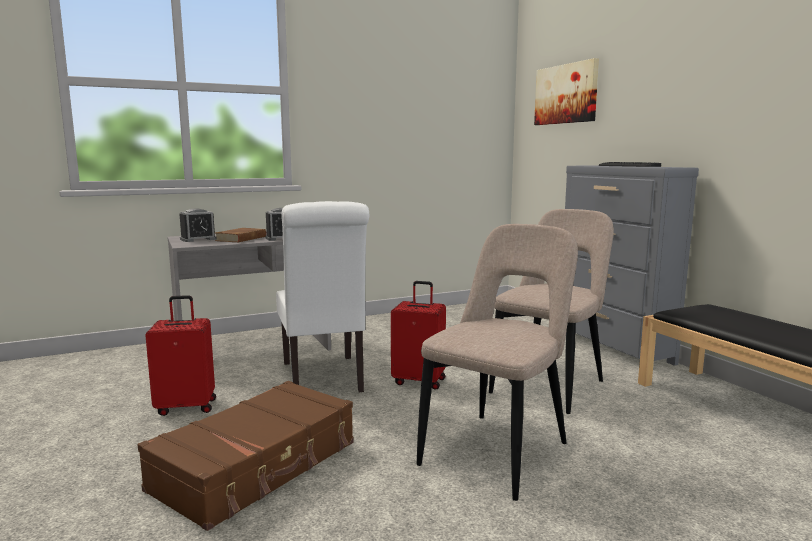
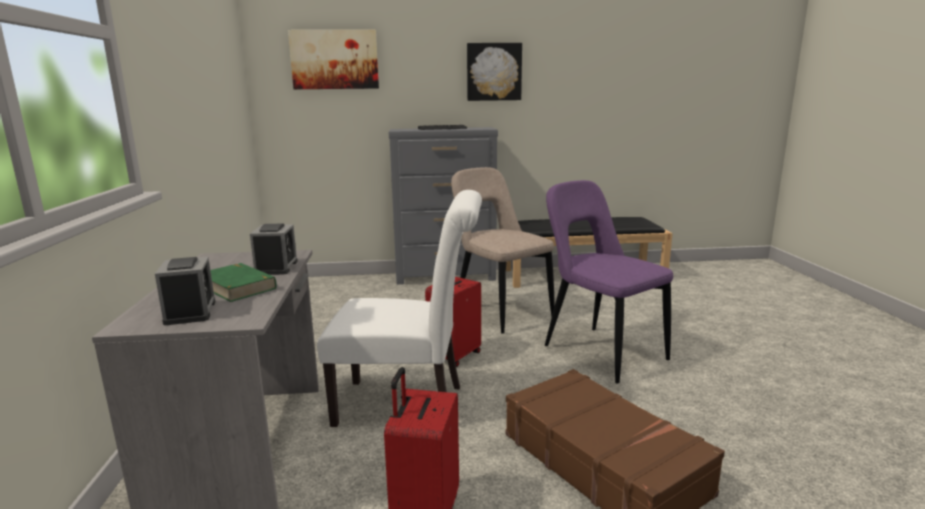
camera: 70 degrees left, 5 degrees up
brown book [215,228,266,242] -> green book [211,263,277,302]
beige chair [417,224,578,501] -> purple chair [545,180,673,383]
none -> picture [467,43,522,101]

